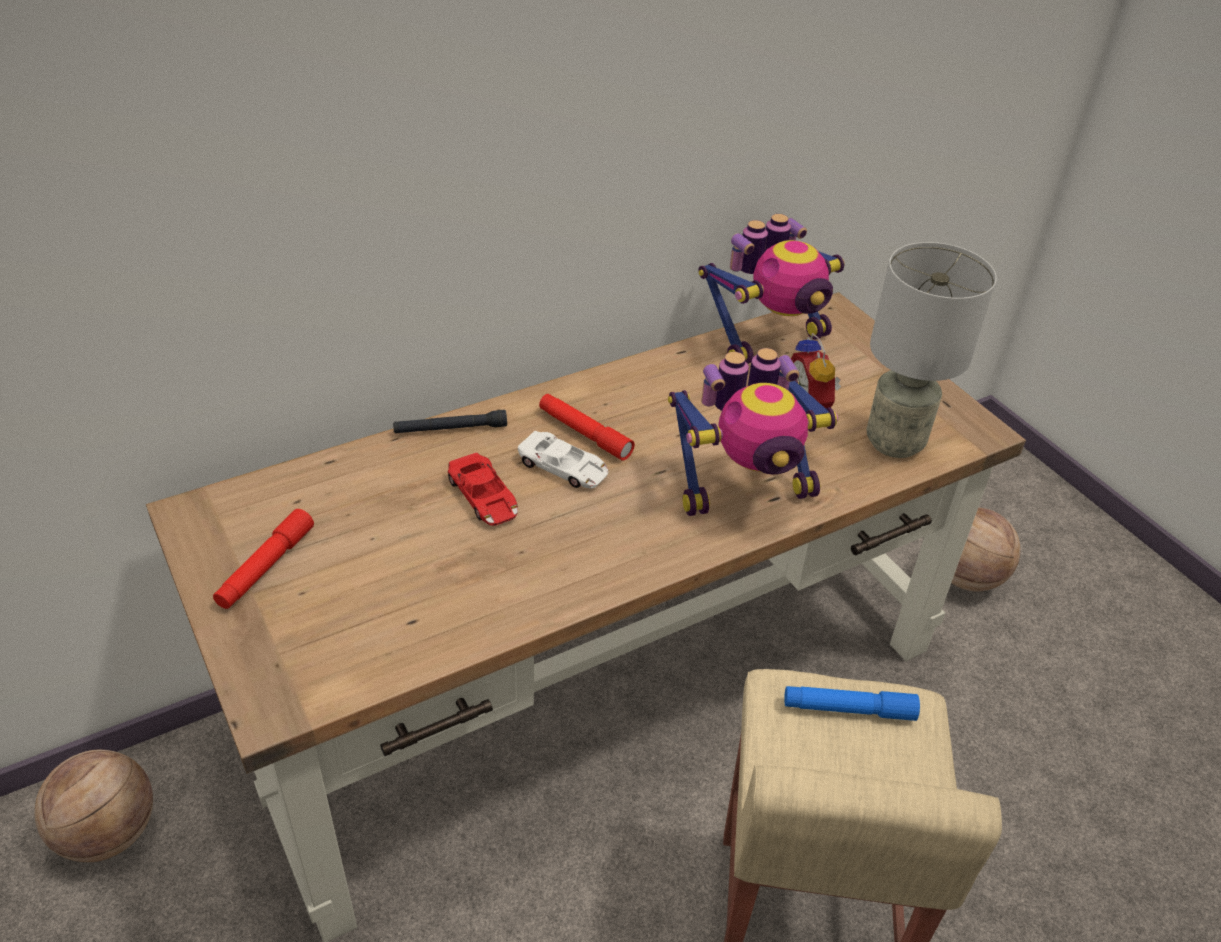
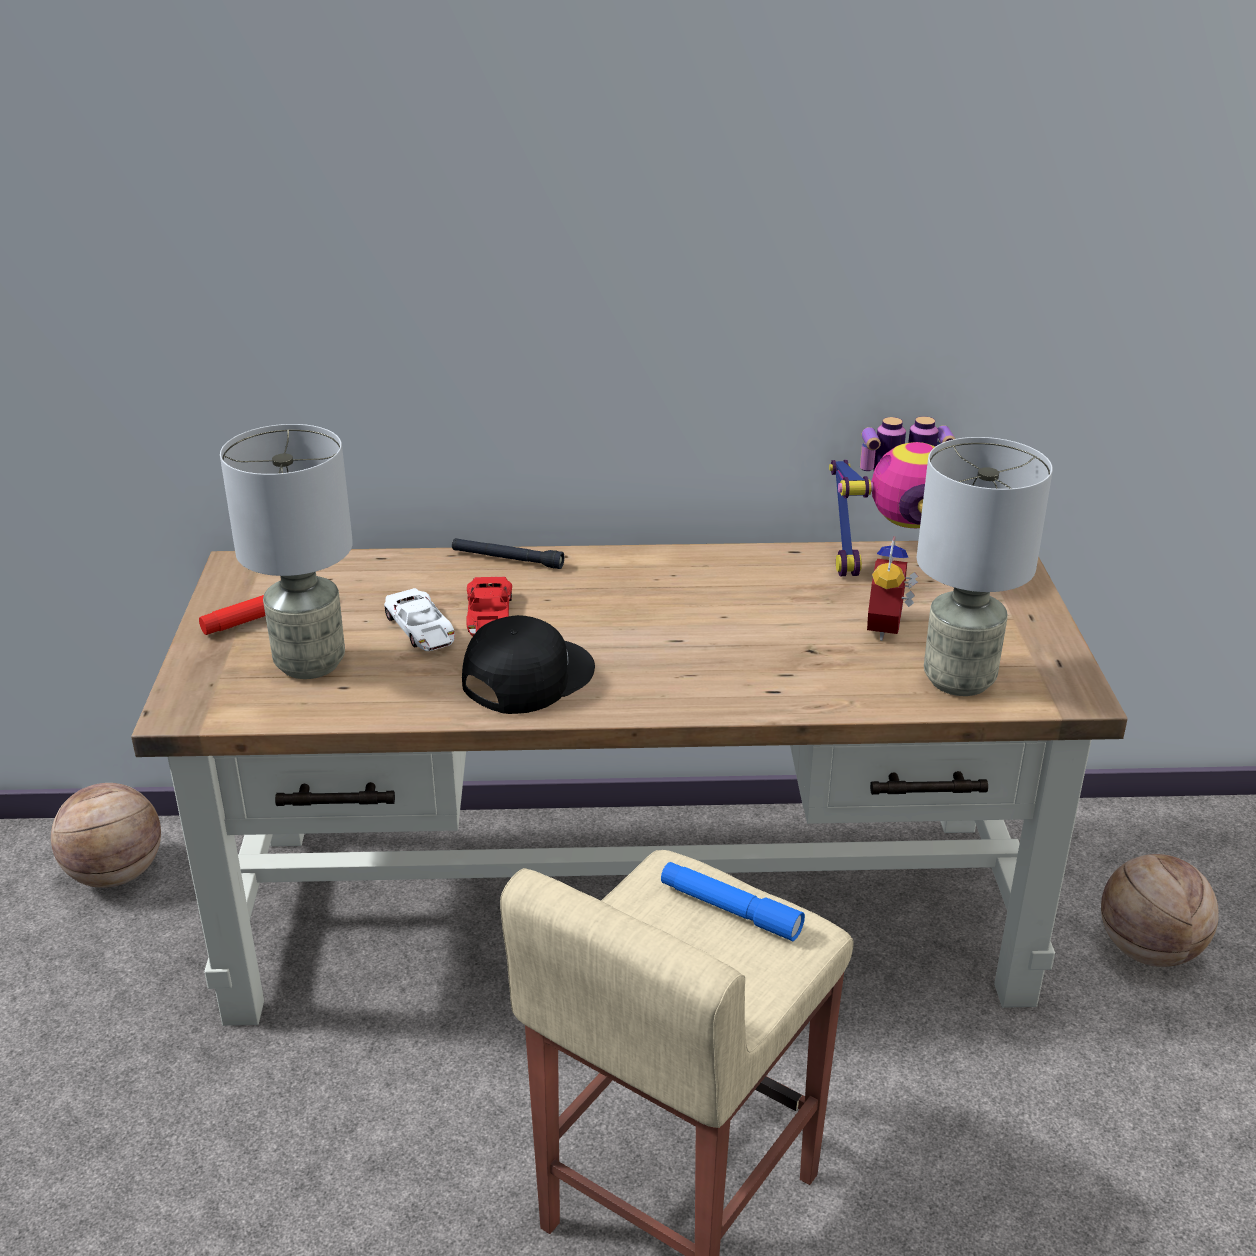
camera: 30 degrees right, 10 degrees down
white toy car [518,431,608,489] -> white toy car moved to [384,588,455,651]
red flashlight [539,394,635,461] -> none
toy robot [668,348,838,516] -> none
none -> grey table lamp [220,424,353,679]
none -> black cap [462,615,595,714]

